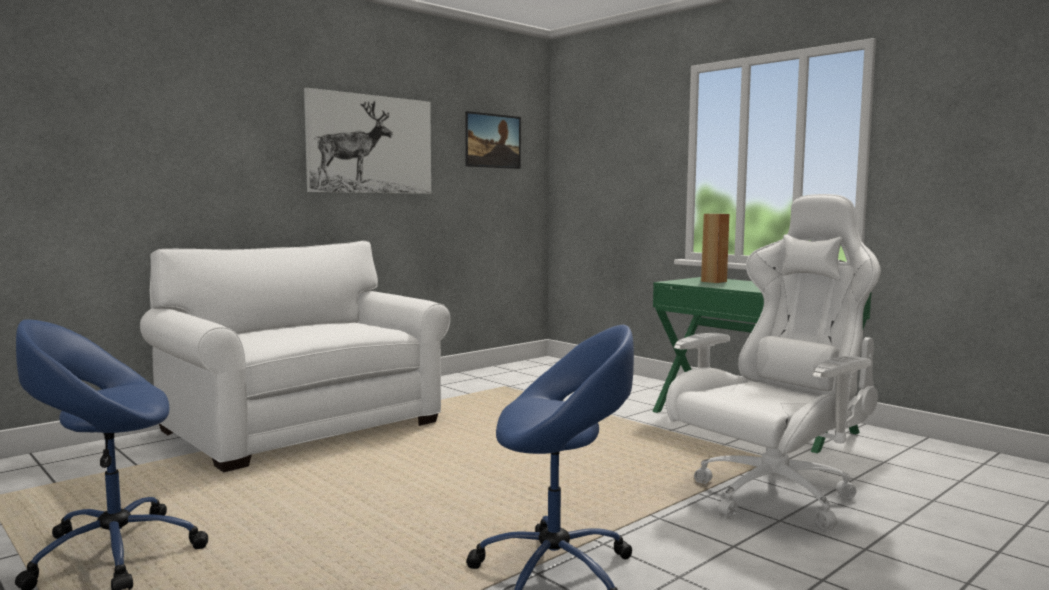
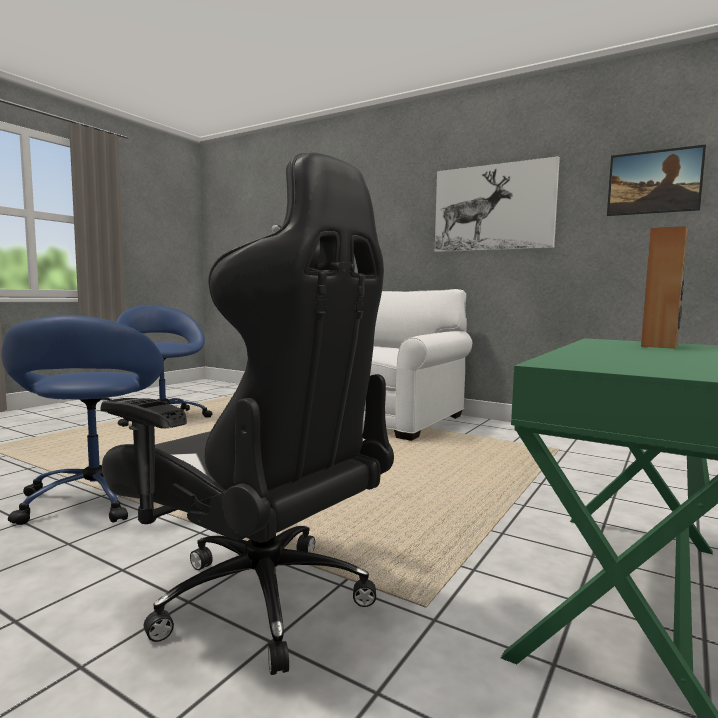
camera: 75 degrees right, 0 degrees up
white office chair [666,194,881,529] -> black office chair [100,152,394,675]

